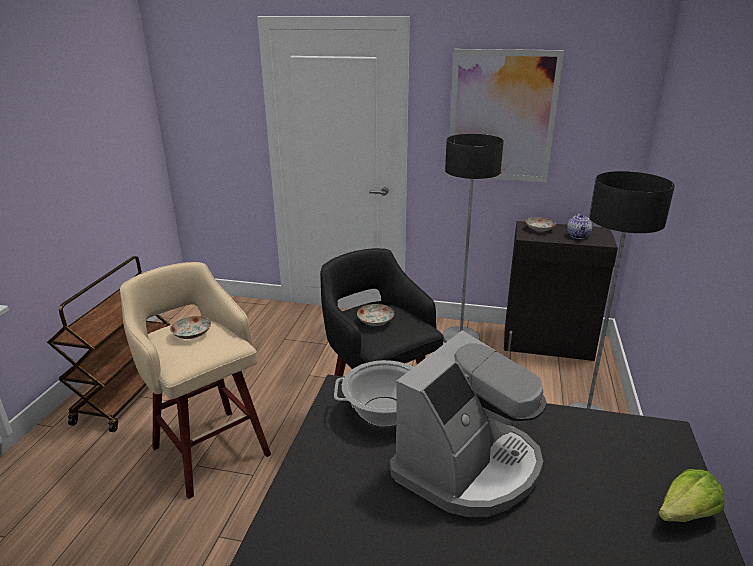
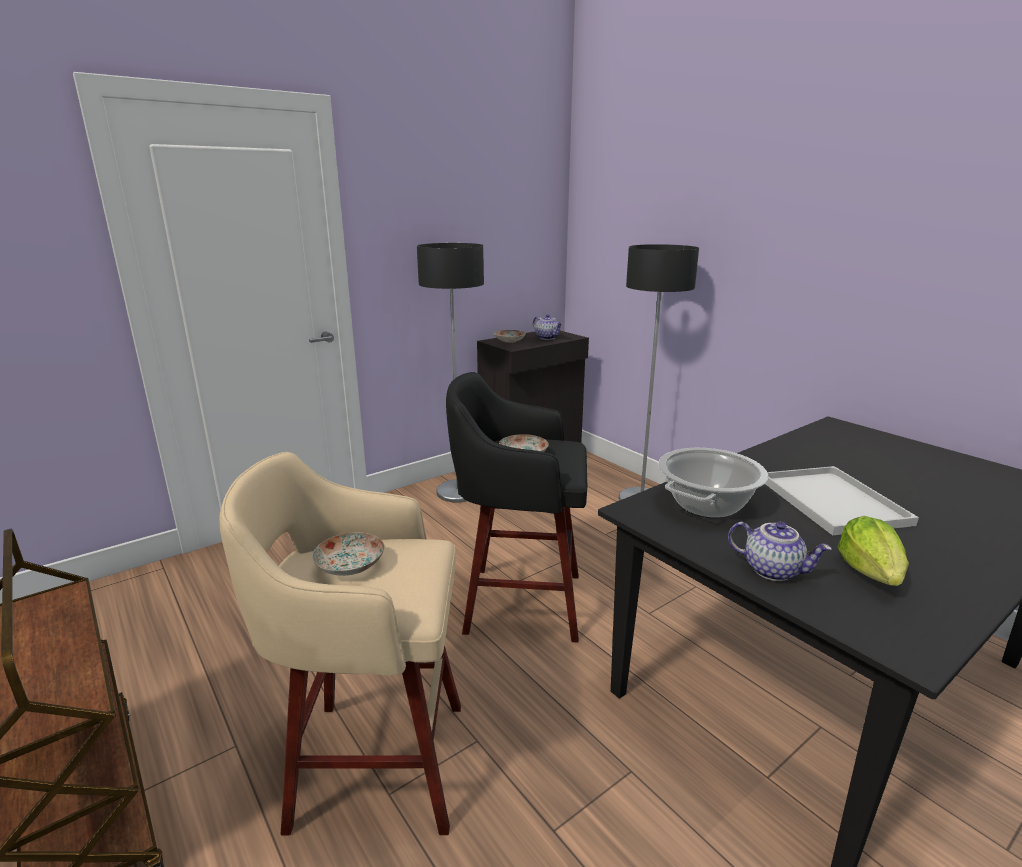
camera: 50 degrees left, 5 degrees down
coffee machine [390,330,547,517] -> white tray [765,466,919,535]
picture [447,49,564,182] -> none
lettuce [659,469,724,522] -> lettuce moved to [838,516,909,586]
none -> teapot [728,521,832,581]

